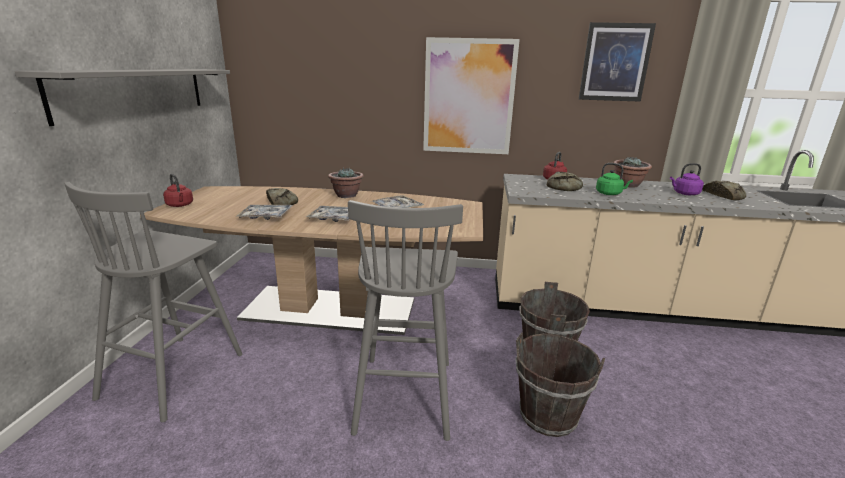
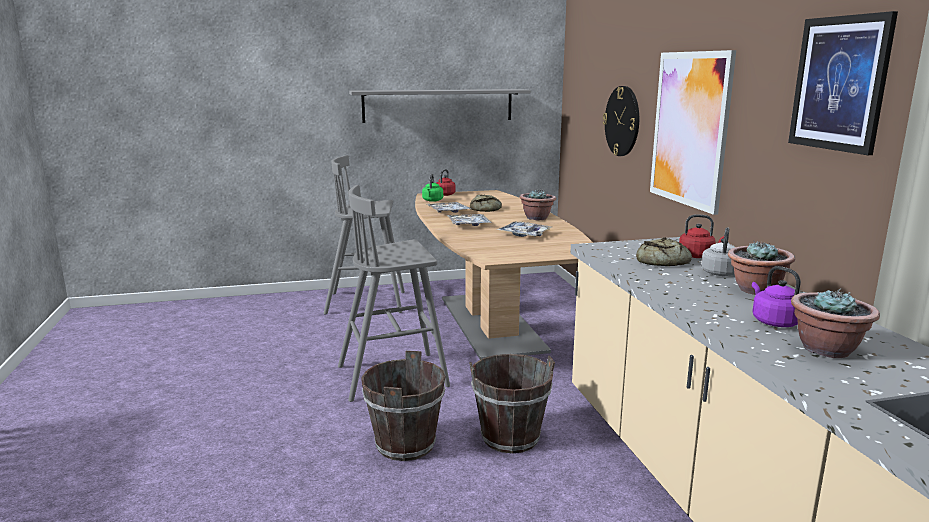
camera: 70 degrees right, 5 degrees down
green kettle [596,163,633,195] -> green kettle moved to [422,174,443,202]
bread [702,181,746,200] -> potted plant [791,288,880,358]
none -> wall clock [603,86,639,156]
none -> grey kettle [701,227,735,276]

